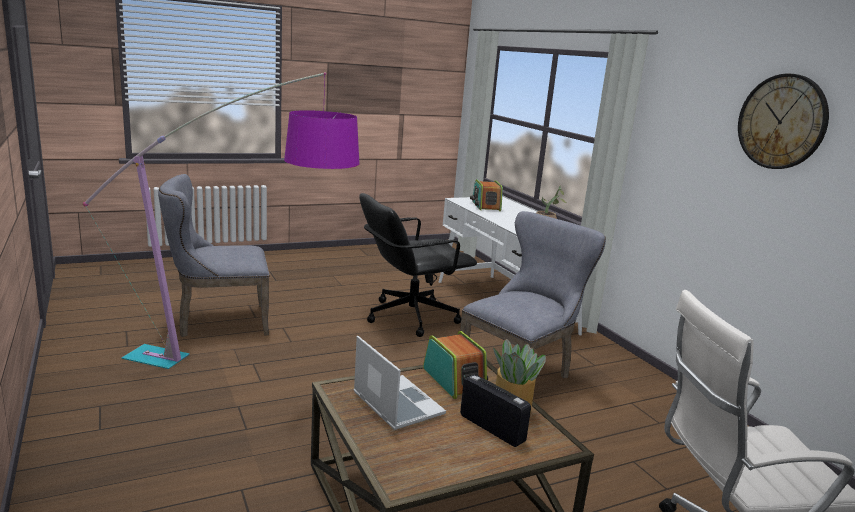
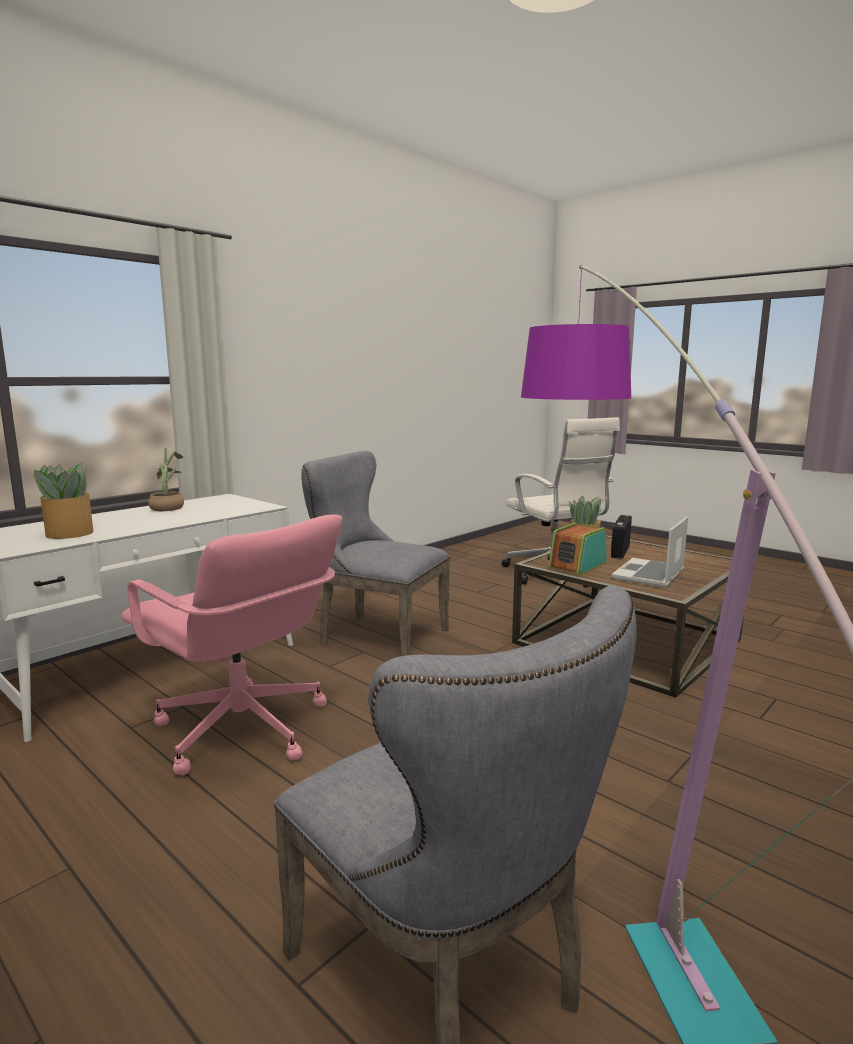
camera: 110 degrees left, 5 degrees down
black office chair [359,193,477,337] -> pink office chair [121,515,342,775]
radio [470,179,503,211] -> potted plant [29,462,94,539]
wall clock [738,74,829,169] -> none

